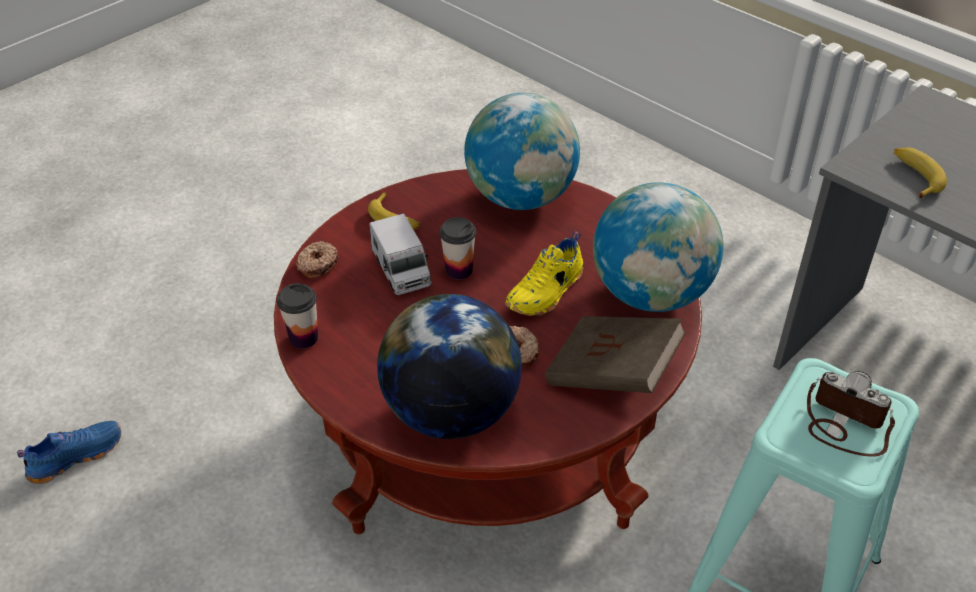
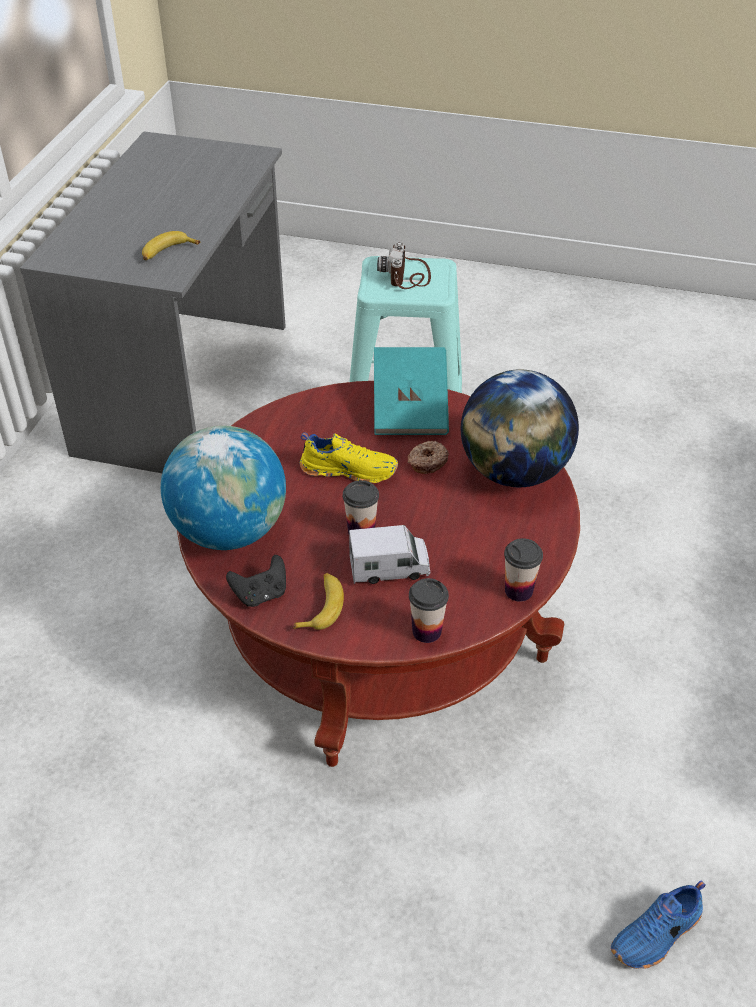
camera: 120 degrees left, 0 degrees up
blue shoe [17,421,121,484] -> blue shoe turned 60 degrees counterclockwise [610,880,706,969]
donut [296,241,338,278] -> cup [409,578,449,643]
toy truck [369,213,432,295] -> toy truck turned 45 degrees clockwise [349,525,430,584]
brown book [545,316,686,393] -> turquoise book [374,347,449,435]
globe [593,182,723,312] -> none
none -> black game controller [226,555,286,607]

